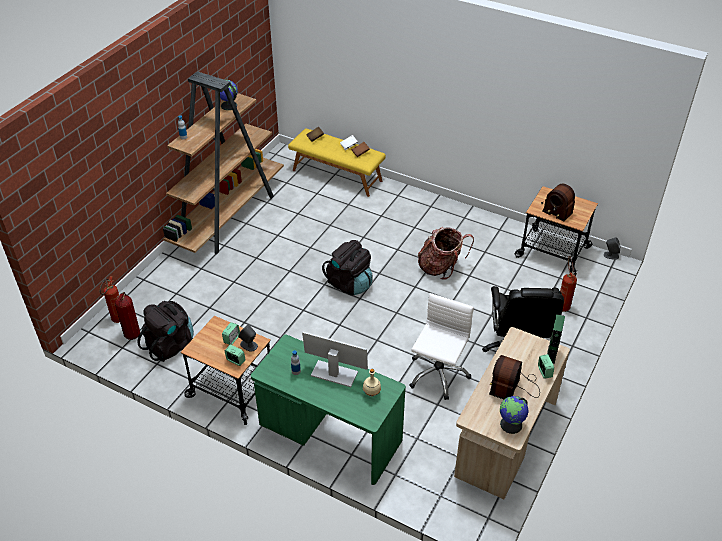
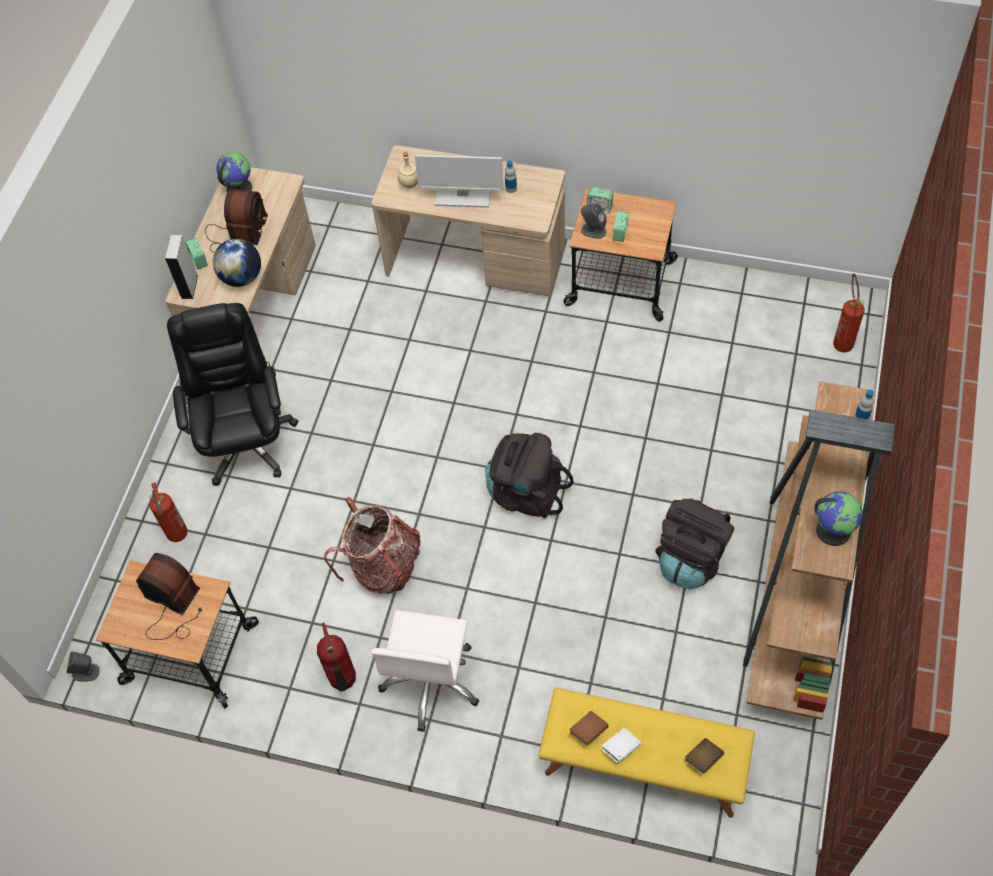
camera: 170 degrees right, 15 degrees up
fire extinguisher [115,292,140,340] -> fire extinguisher moved to [317,622,356,691]
black backpack [137,301,194,362] -> black backpack moved to [656,499,734,589]
green desk [251,335,406,485] -> beige desk [372,145,565,296]
white office chair [410,293,474,400] -> white office chair moved to [371,610,479,732]
green speaker [547,314,565,364] -> grey speaker [165,235,198,299]
none -> globe [213,239,261,287]

